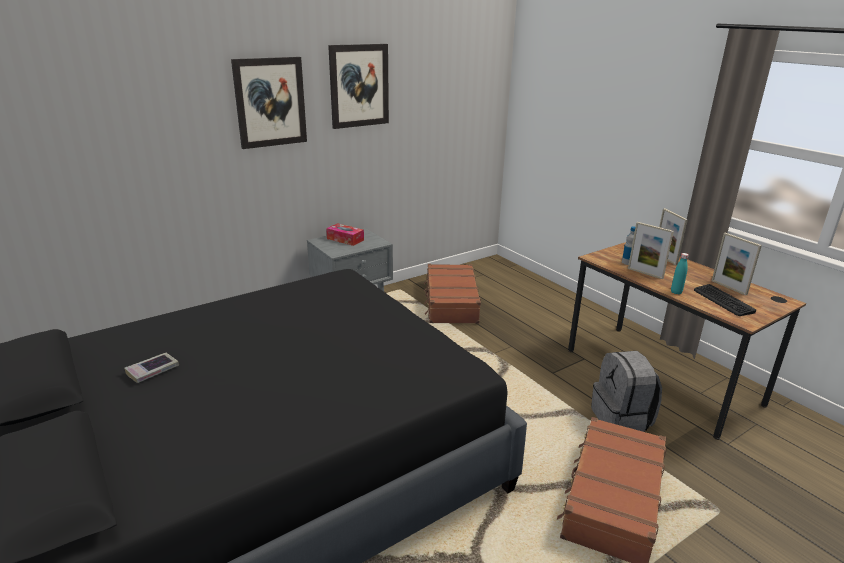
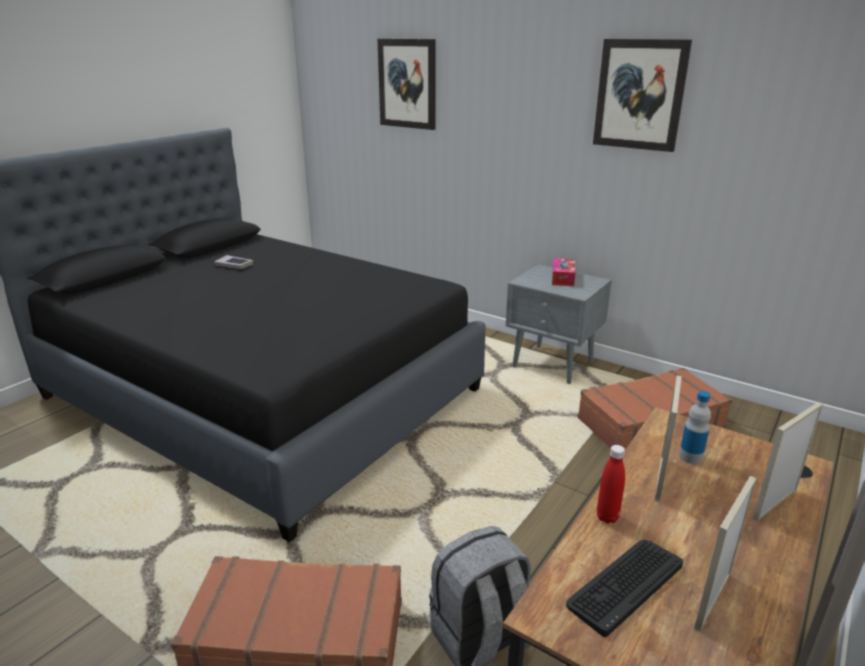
camera: 70 degrees right, 0 degrees up
picture [231,57,307,149] -> picture moved to [377,39,436,130]
turquoise bottle [671,253,689,294] -> red bottle [597,445,625,523]

